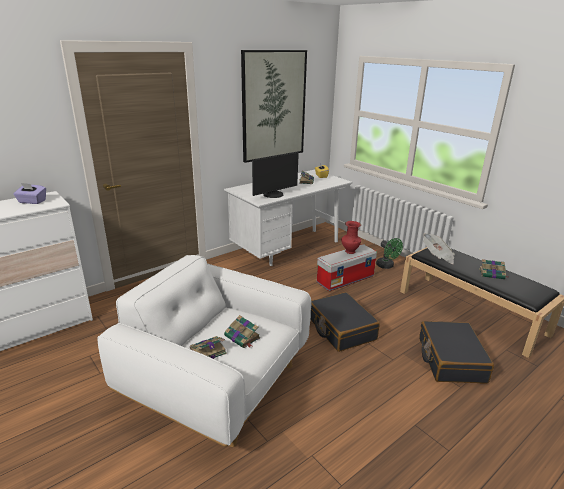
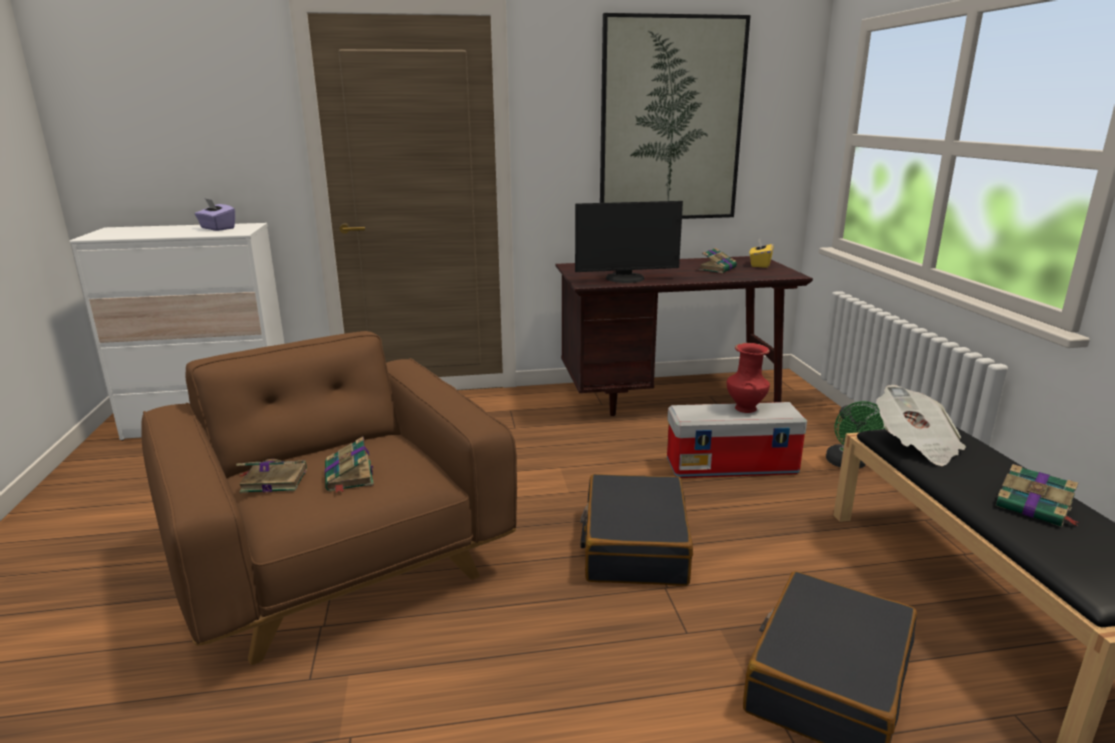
camera: 30 degrees right, 5 degrees down
white armchair [97,255,311,447] -> brown armchair [141,331,517,665]
white desk [224,170,352,266] -> brown desk [555,256,813,416]

